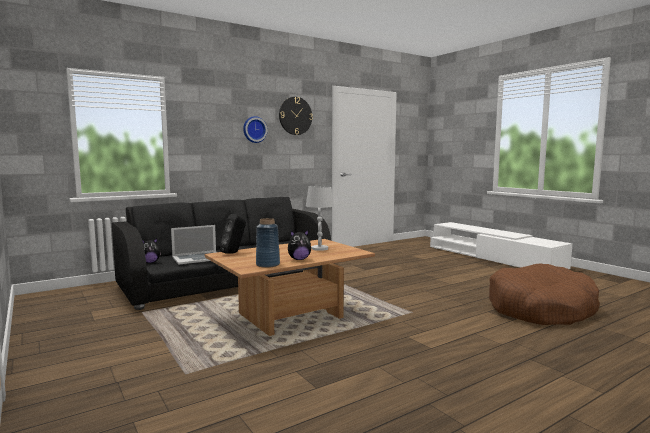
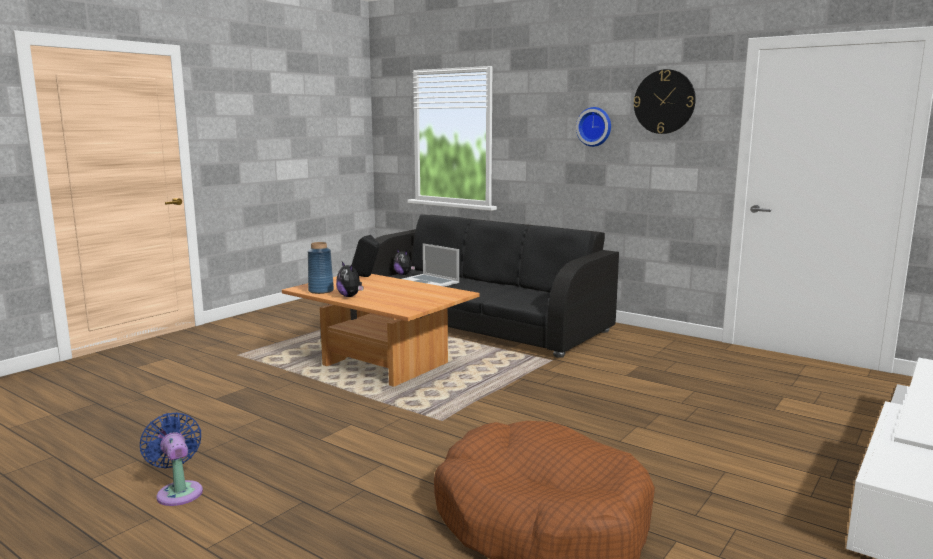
camera: 70 degrees right, 5 degrees up
white table lamp [306,186,334,251] -> none
none -> blue fan [140,412,203,506]

